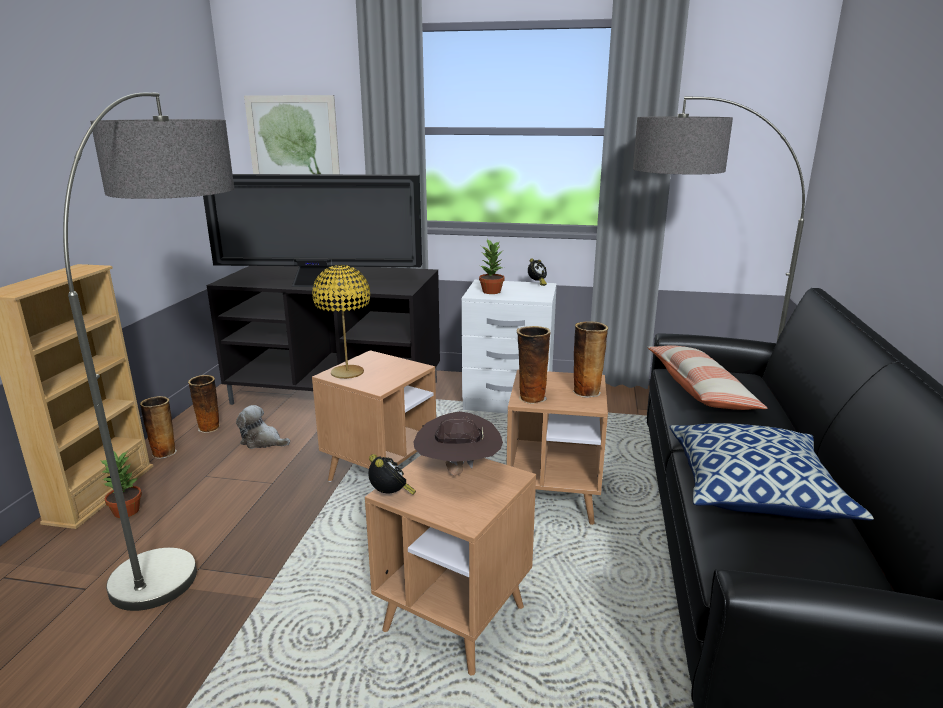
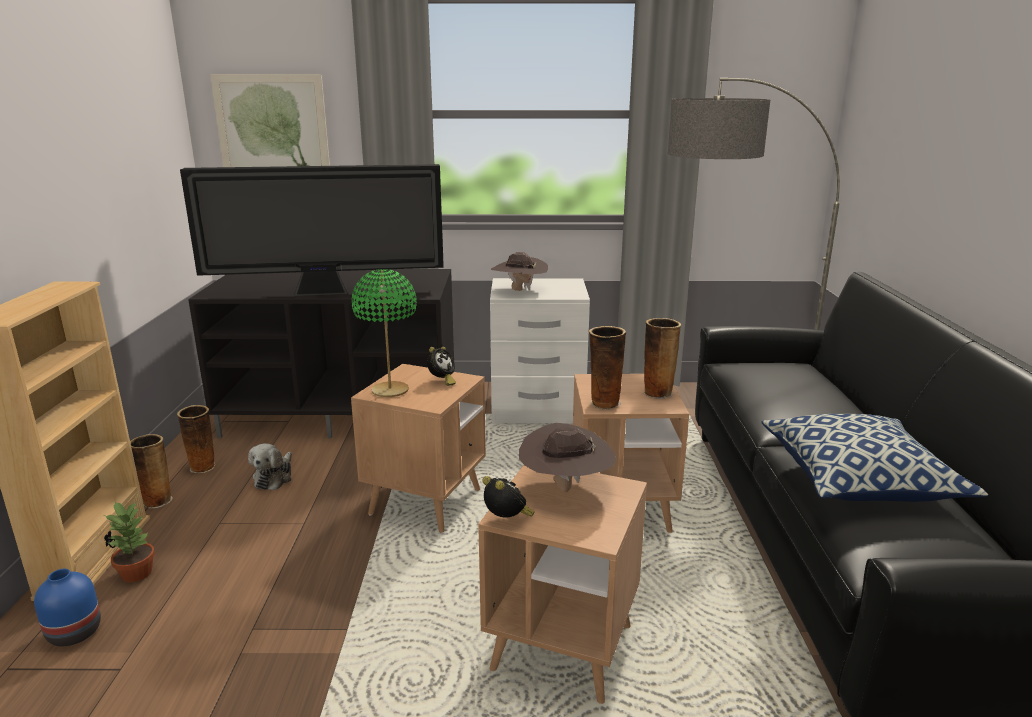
camera: 10 degrees left, 0 degrees up
floor lamp [63,92,234,611] -> none
plush toy [236,405,290,449] -> plush toy turned 90 degrees counterclockwise [248,443,292,490]
yellow table lamp [312,265,370,379] -> green table lamp [351,269,417,397]
potted plant [479,239,505,294] -> brown hat [491,252,548,291]
alarm clock [528,258,547,286] -> alarm clock moved to [427,347,456,386]
pillow [647,345,767,410] -> none
none -> blue vase [34,569,101,646]

